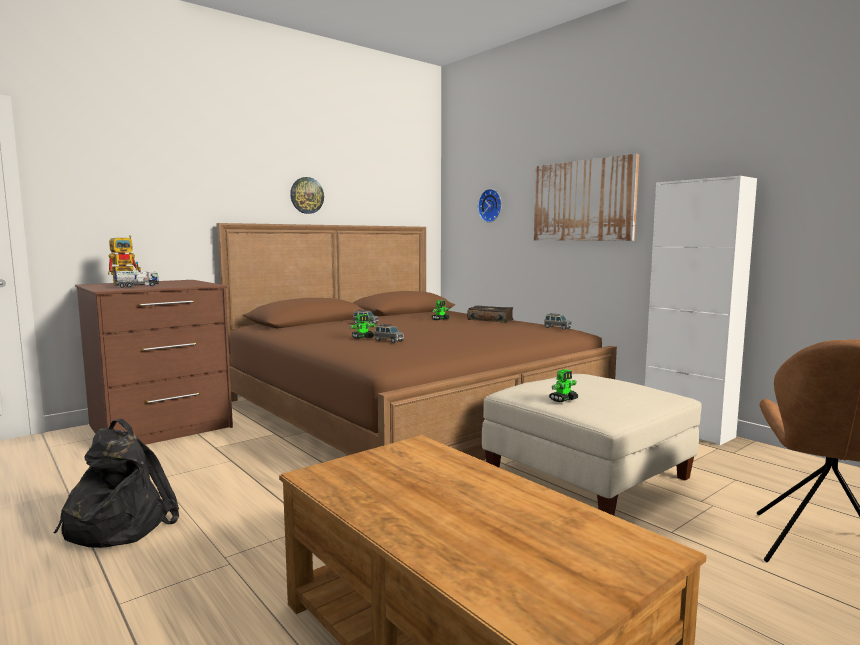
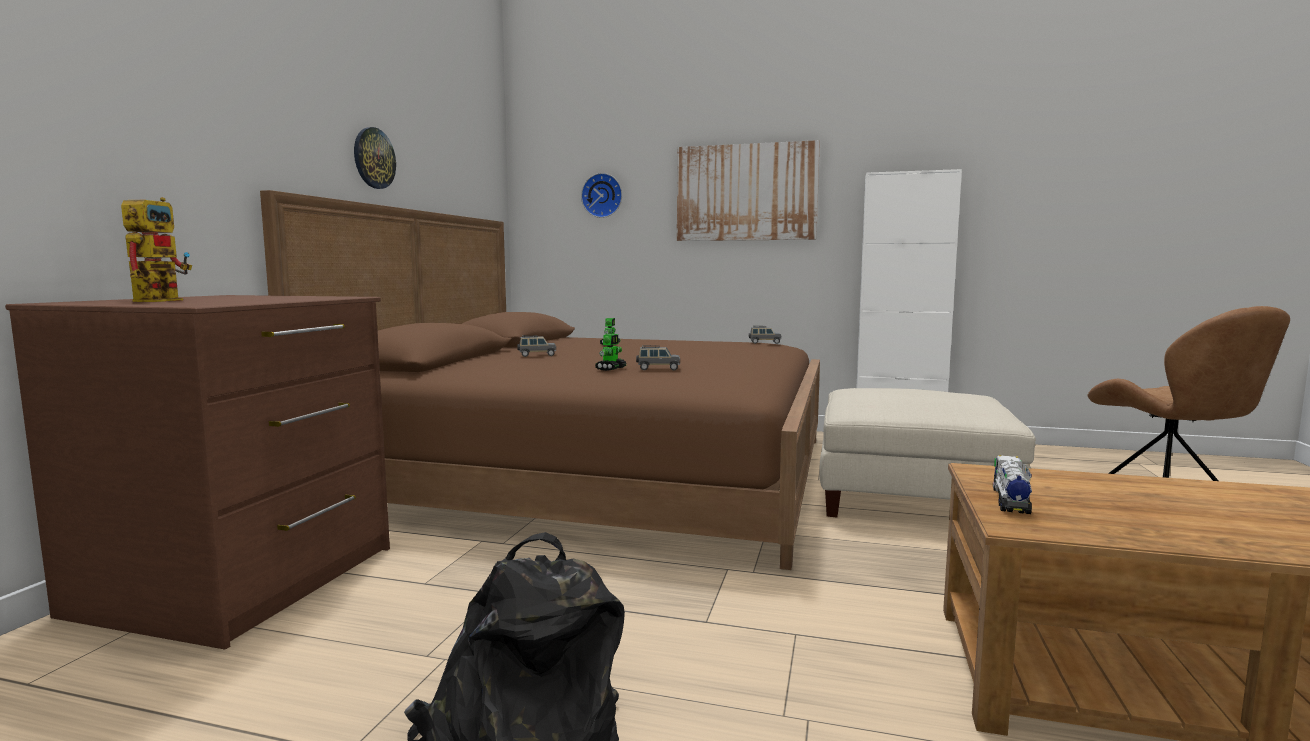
camera: 35 degrees left, 0 degrees up
toy truck [114,271,159,288] -> toy truck moved to [993,455,1032,514]
book [467,305,513,323] -> none
toy robot [549,369,578,402] -> none

